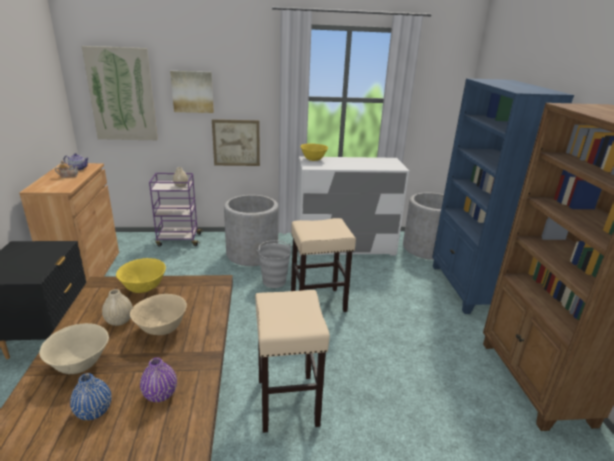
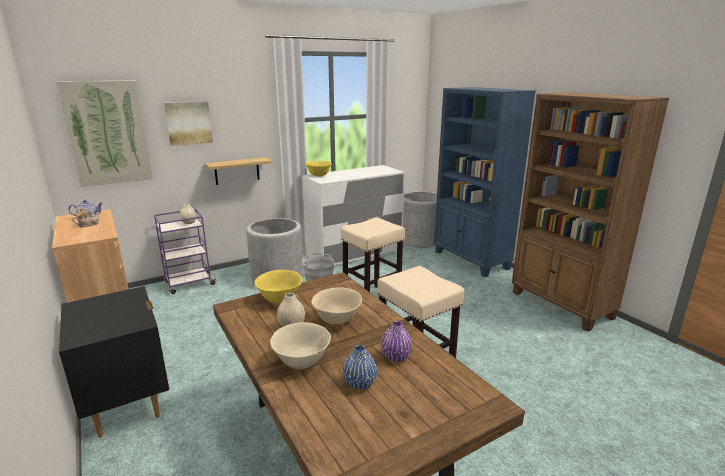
camera: 25 degrees left, 5 degrees down
picture [212,119,260,166] -> shelf [205,157,272,185]

